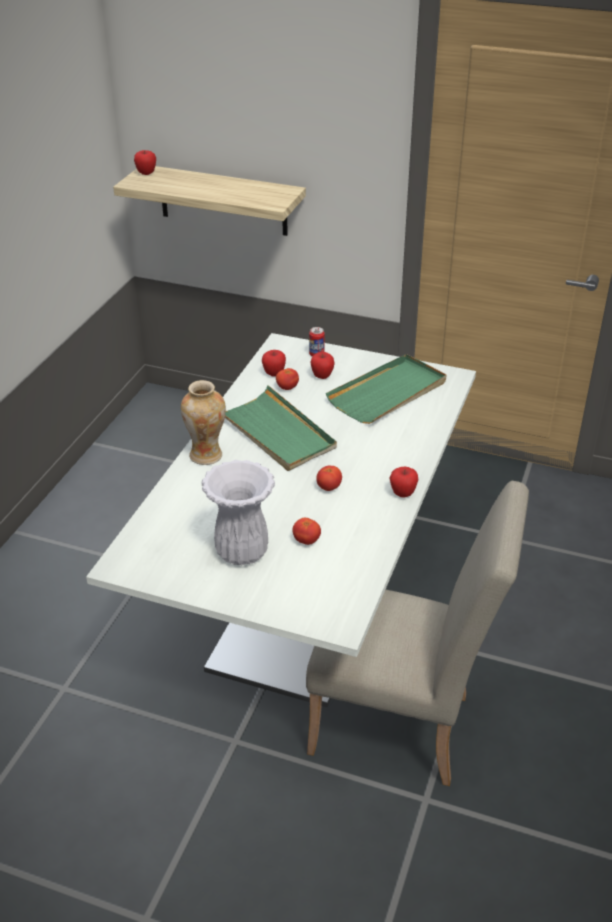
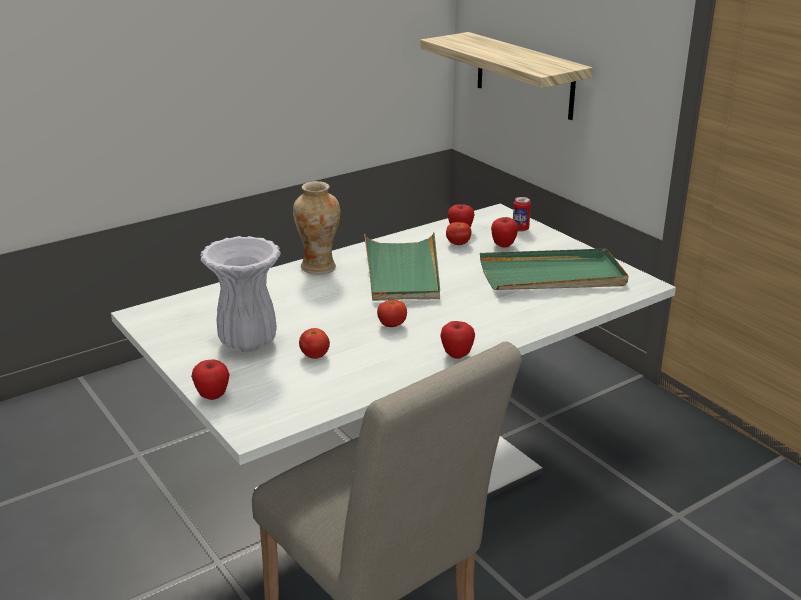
camera: 35 degrees right, 10 degrees down
apple [134,150,156,175] -> apple moved to [191,360,230,400]

